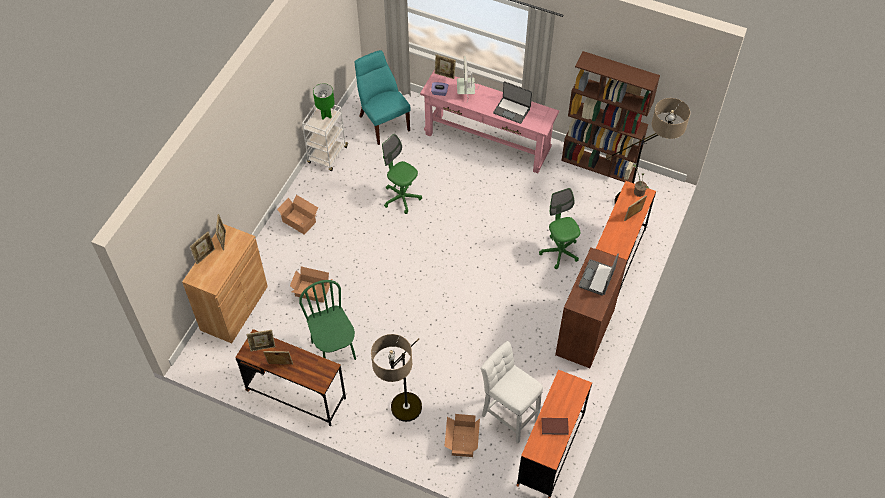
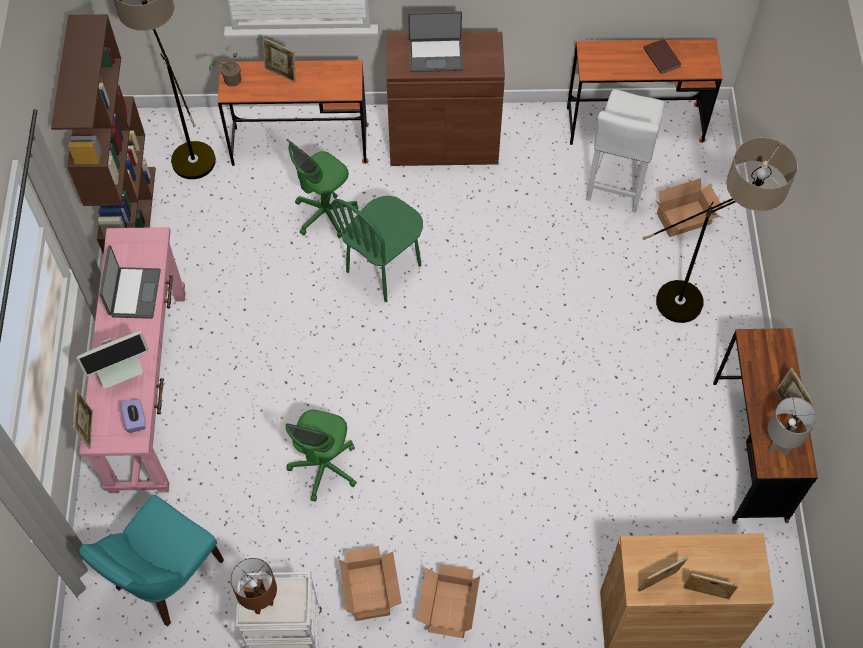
camera: 115 degrees left, 5 degrees up
picture frame [247,330,275,351] -> grey table lamp [768,397,816,456]
cardboard box [290,266,332,303] -> cardboard box moved to [339,546,402,621]
green chair [299,280,356,360] -> green chair moved to [332,196,423,302]
green table lamp [313,83,335,120] -> brown table lamp [231,558,277,614]

